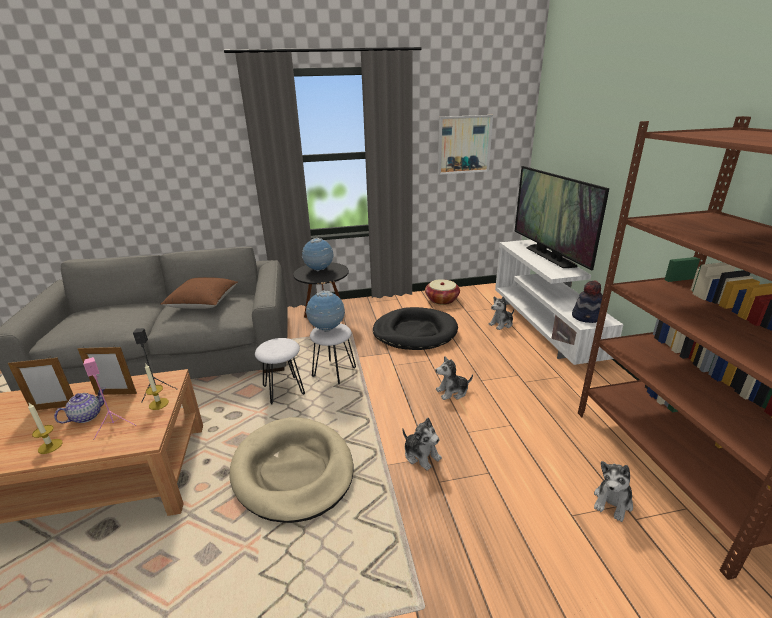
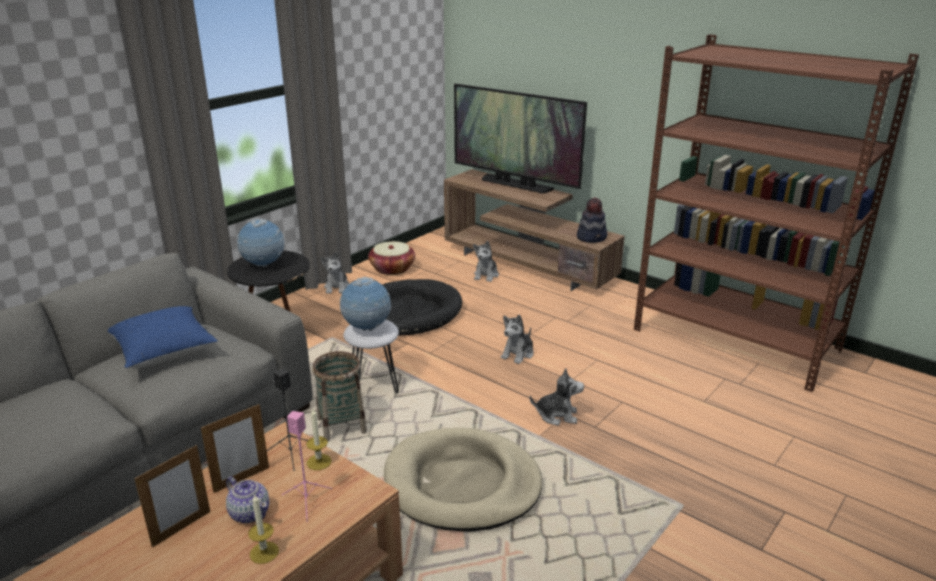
camera: 40 degrees left, 0 degrees up
teapot [54,387,105,423] -> teapot turned 135 degrees clockwise [226,476,269,523]
brown pillow [161,277,238,309] -> blue pillow [108,306,218,368]
white stool [255,338,305,404] -> basket [312,351,367,441]
picture [438,115,493,175] -> none
white tv stand [495,240,624,365] -> brown tv stand [444,169,625,291]
plush toy [594,461,633,522] -> plush toy moved to [320,252,349,294]

